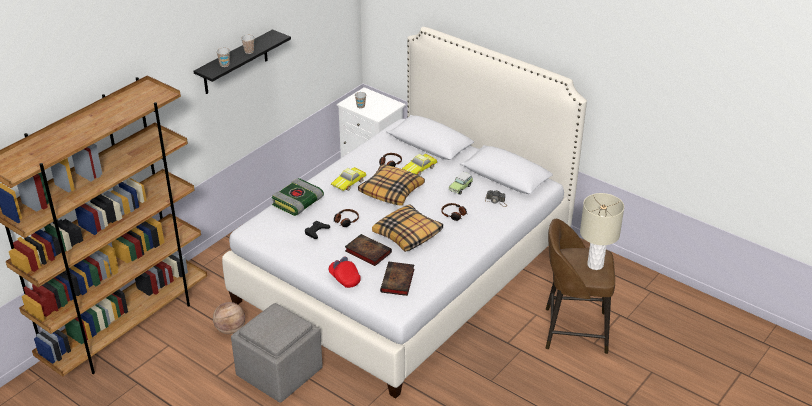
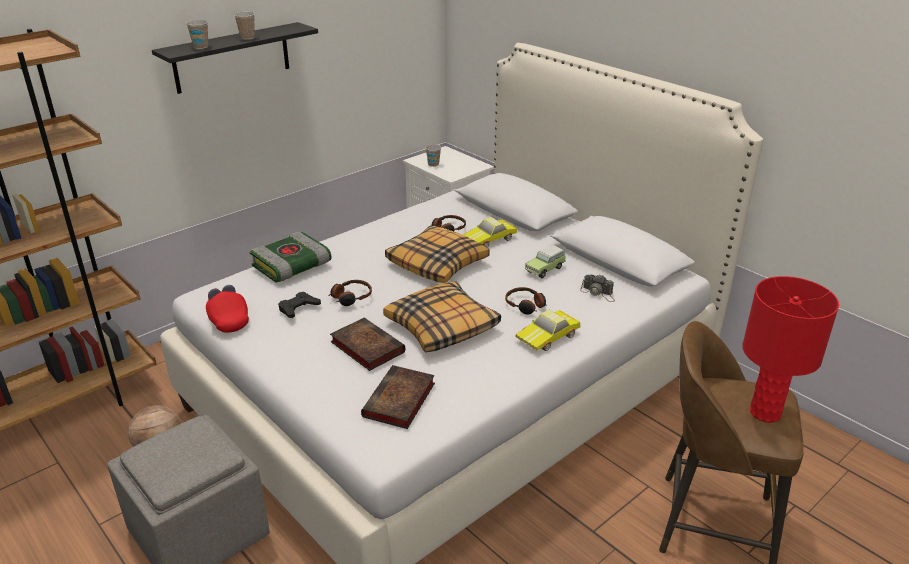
camera: 10 degrees right, 5 degrees down
red cap [329,257,361,288] -> red cap moved to [206,285,249,333]
toy car [331,167,366,191] -> toy car moved to [515,310,580,351]
beige table lamp [580,193,624,270] -> red table lamp [742,276,839,423]

